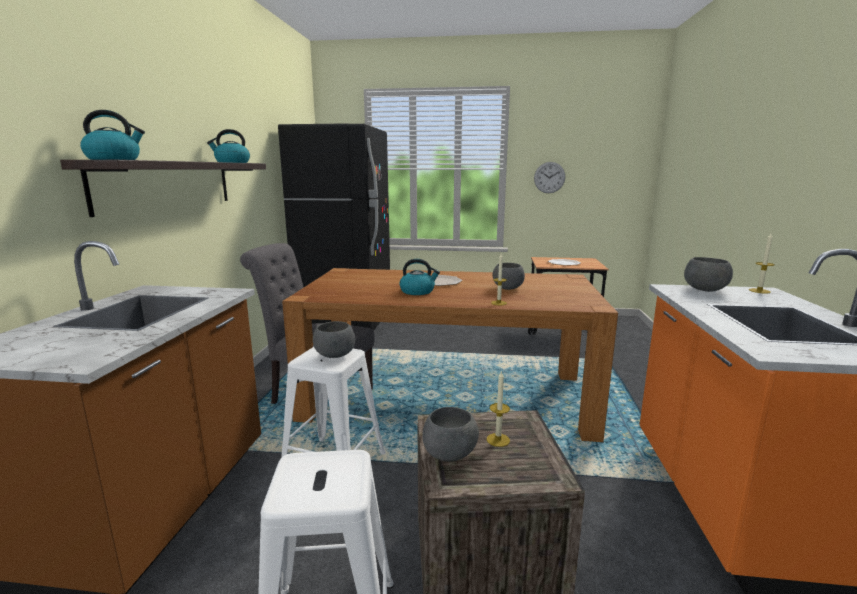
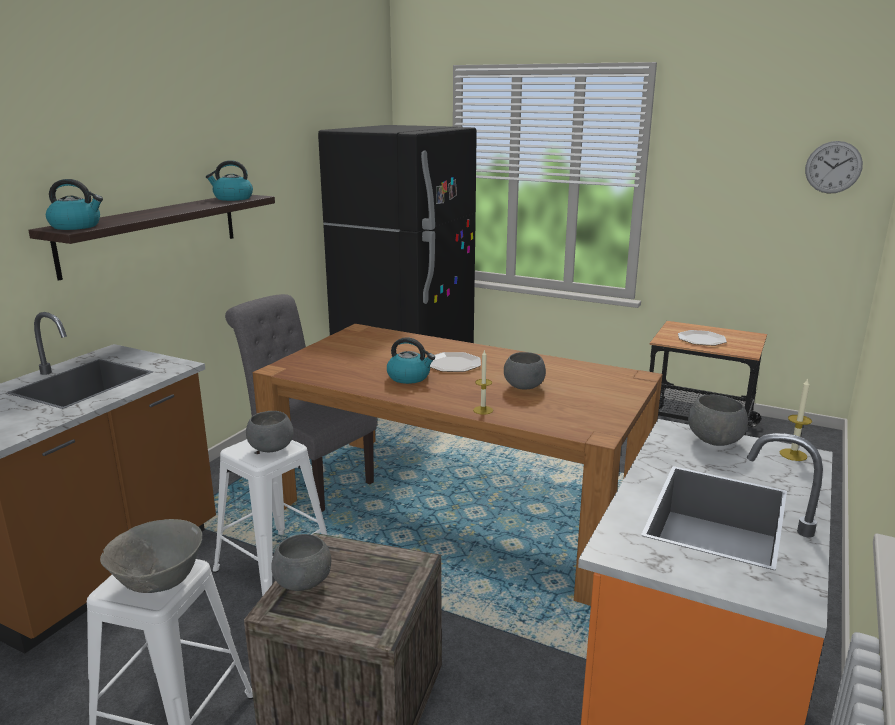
camera: 20 degrees right, 5 degrees up
candle [487,370,510,447] -> none
wall clock [534,162,565,193] -> wall clock moved to [805,141,863,194]
none -> grey bowl [100,519,202,593]

